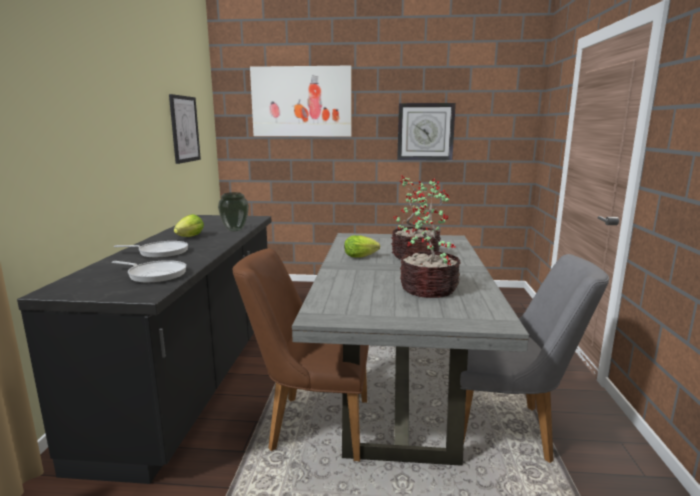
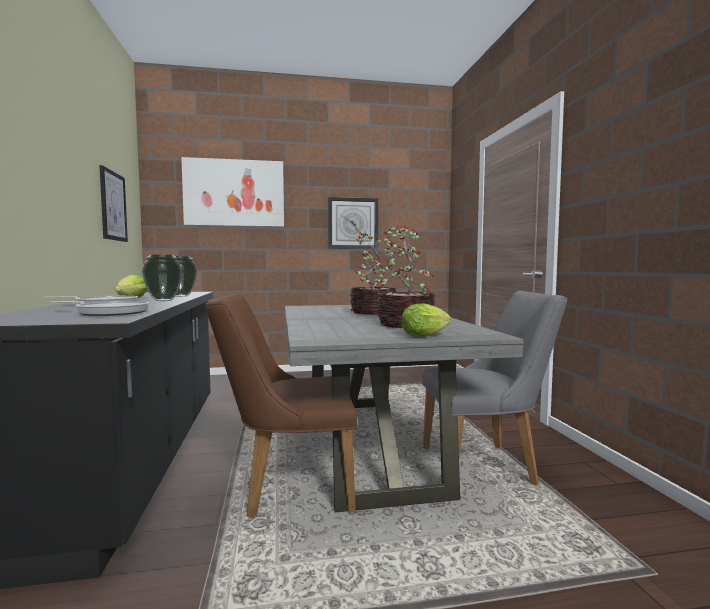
camera: 15 degrees left, 10 degrees down
lettuce [344,235,380,258] -> lettuce moved to [401,304,451,337]
none -> vase [142,254,182,301]

